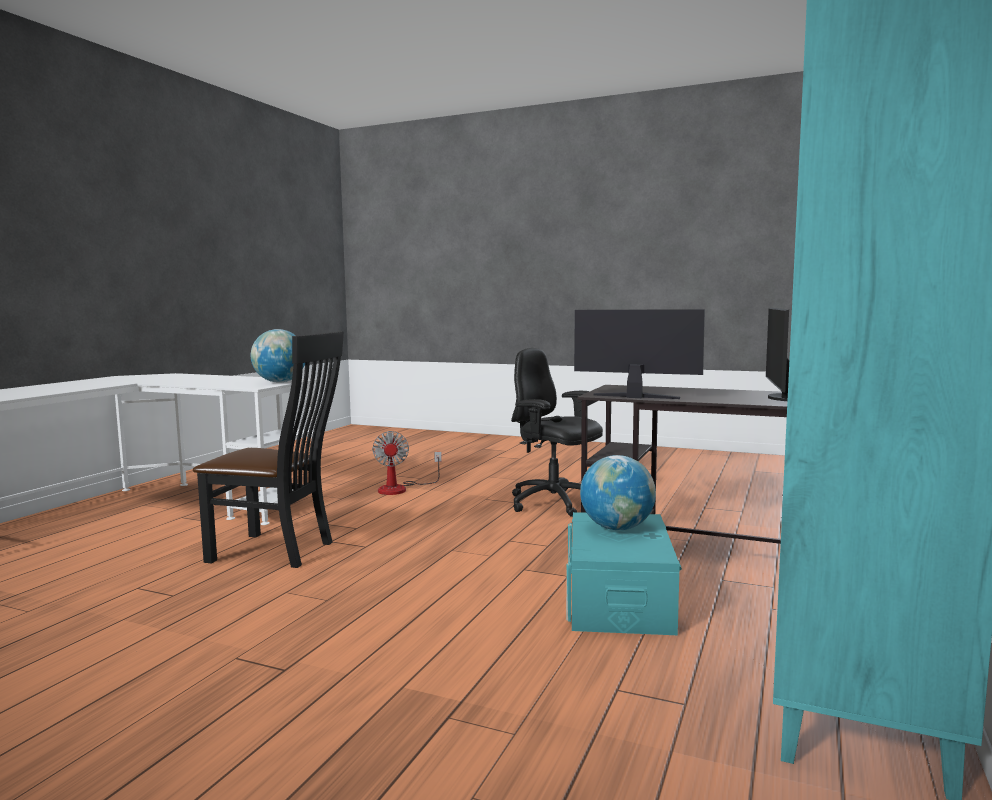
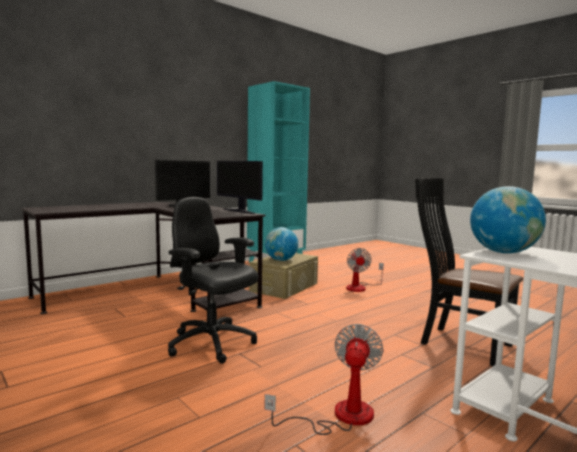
camera: 155 degrees left, 0 degrees up
black office chair [511,348,603,517] -> black office chair turned 150 degrees clockwise [168,197,258,364]
turquoise storage box [566,512,682,635] -> beige storage box [249,253,318,299]
none -> fan [346,248,384,292]

